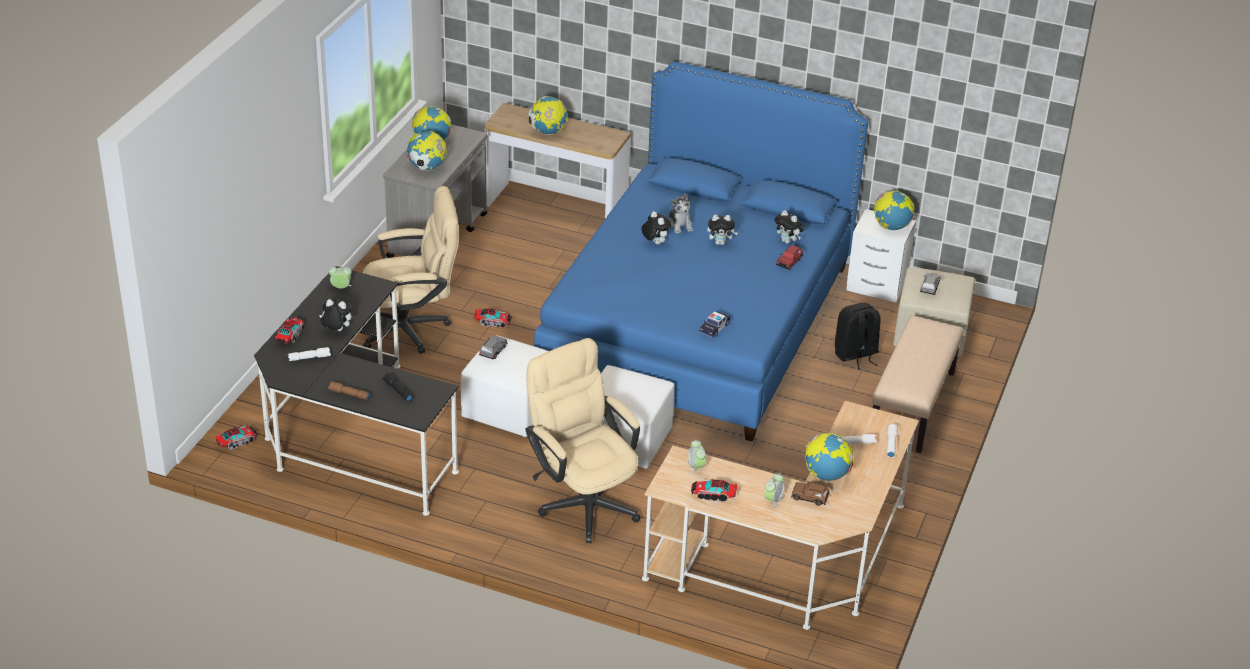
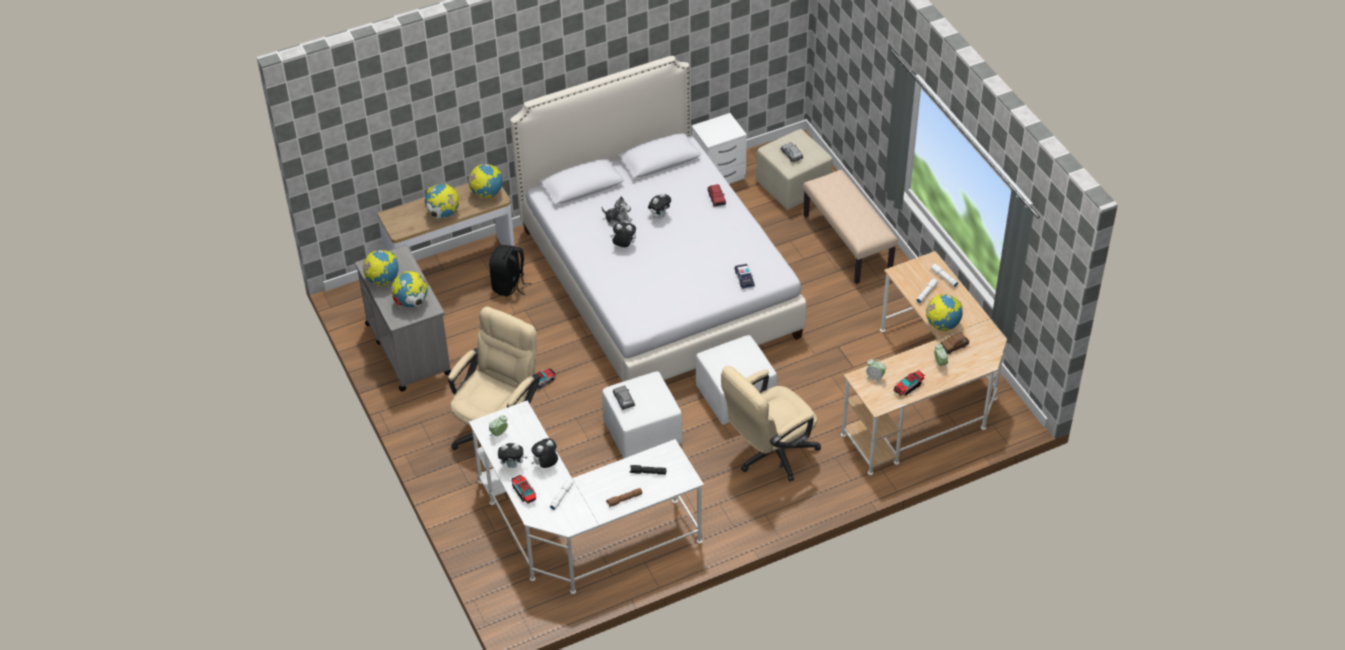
camera: 45 degrees left, 10 degrees up
toy truck [215,426,257,449] -> none
black desk [254,266,459,516] -> white desk [469,401,704,594]
beige office chair [526,338,641,543] -> beige office chair turned 45 degrees counterclockwise [721,366,821,482]
blue bed [534,61,868,442] -> white bed [510,56,806,382]
plush toy [774,210,804,244] -> plush toy moved to [498,443,528,468]
black backpack [835,303,881,370] -> black backpack moved to [489,245,531,297]
globe [874,191,915,230] -> globe moved to [468,164,503,198]

